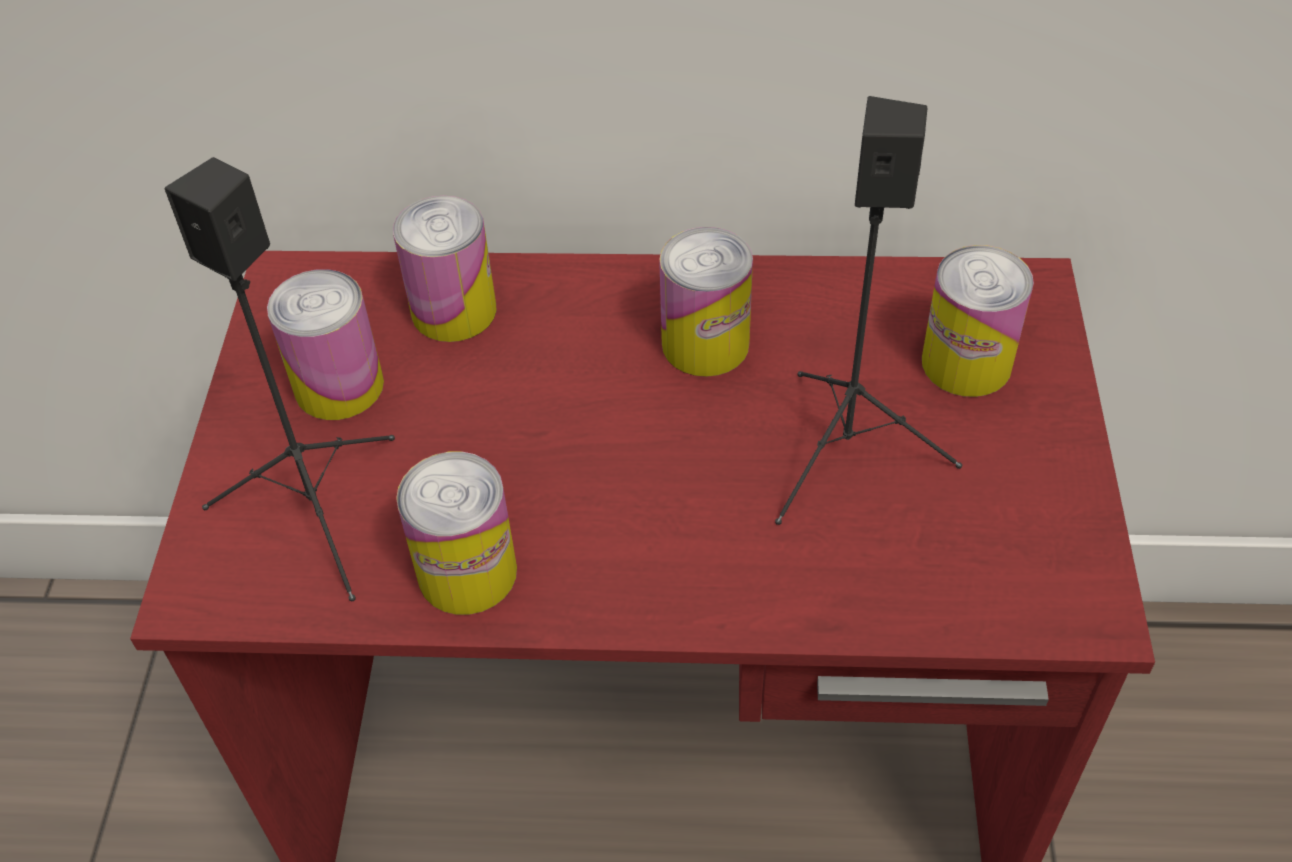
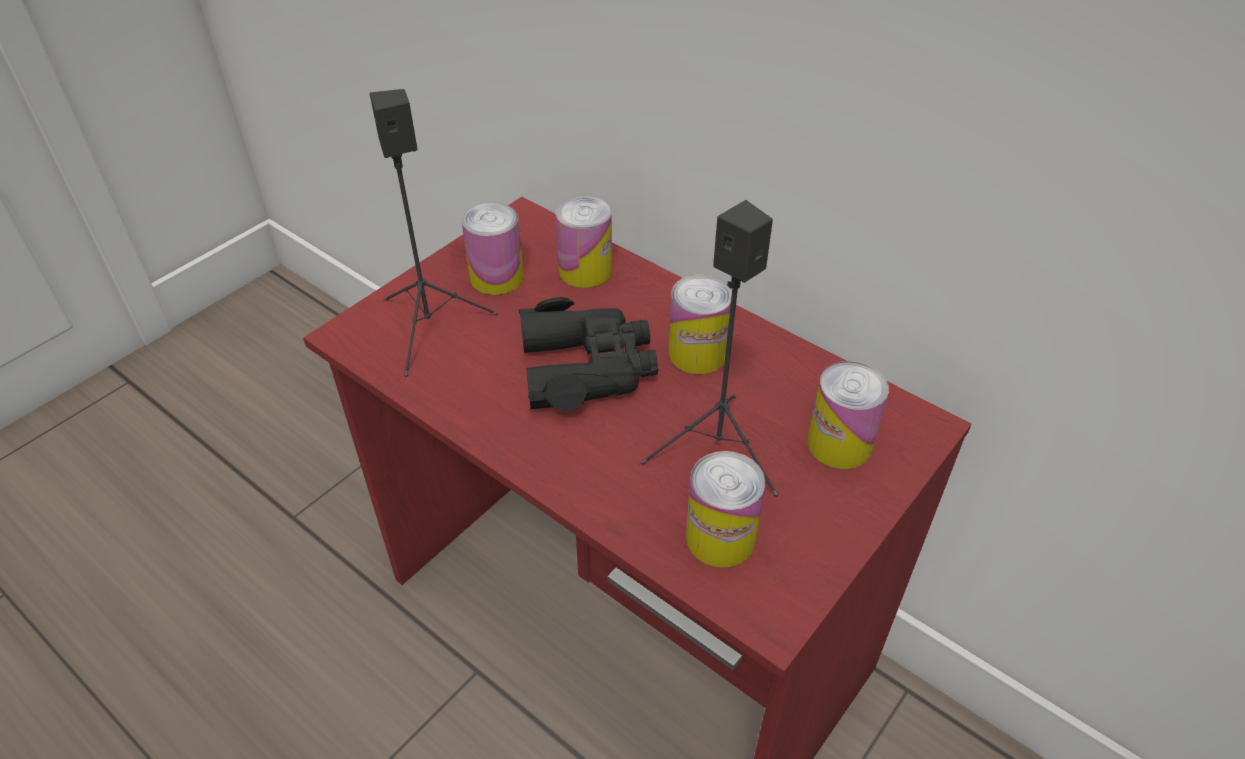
camera: 35 degrees right, 5 degrees down
can [396,451,517,615] -> can moved to [686,451,765,568]
none -> black binoculars [519,297,658,412]

